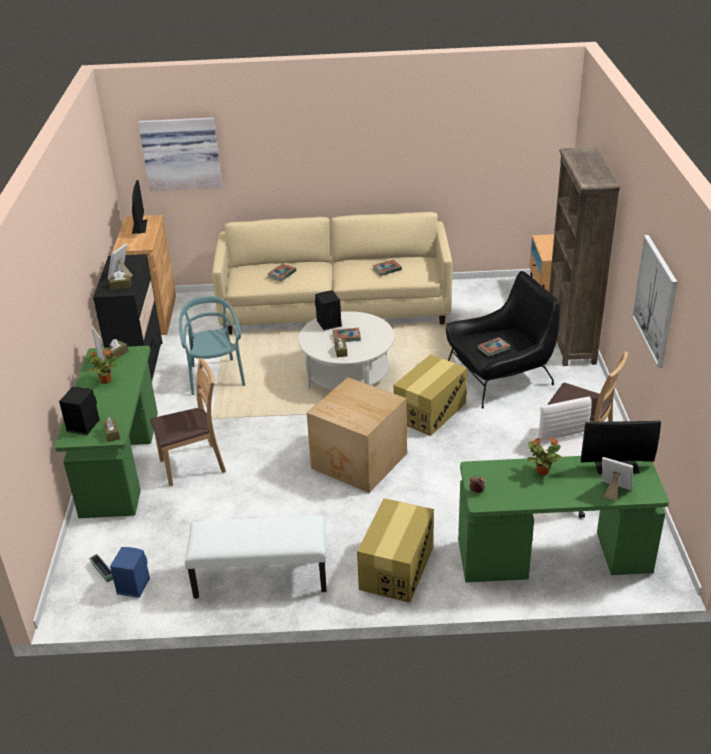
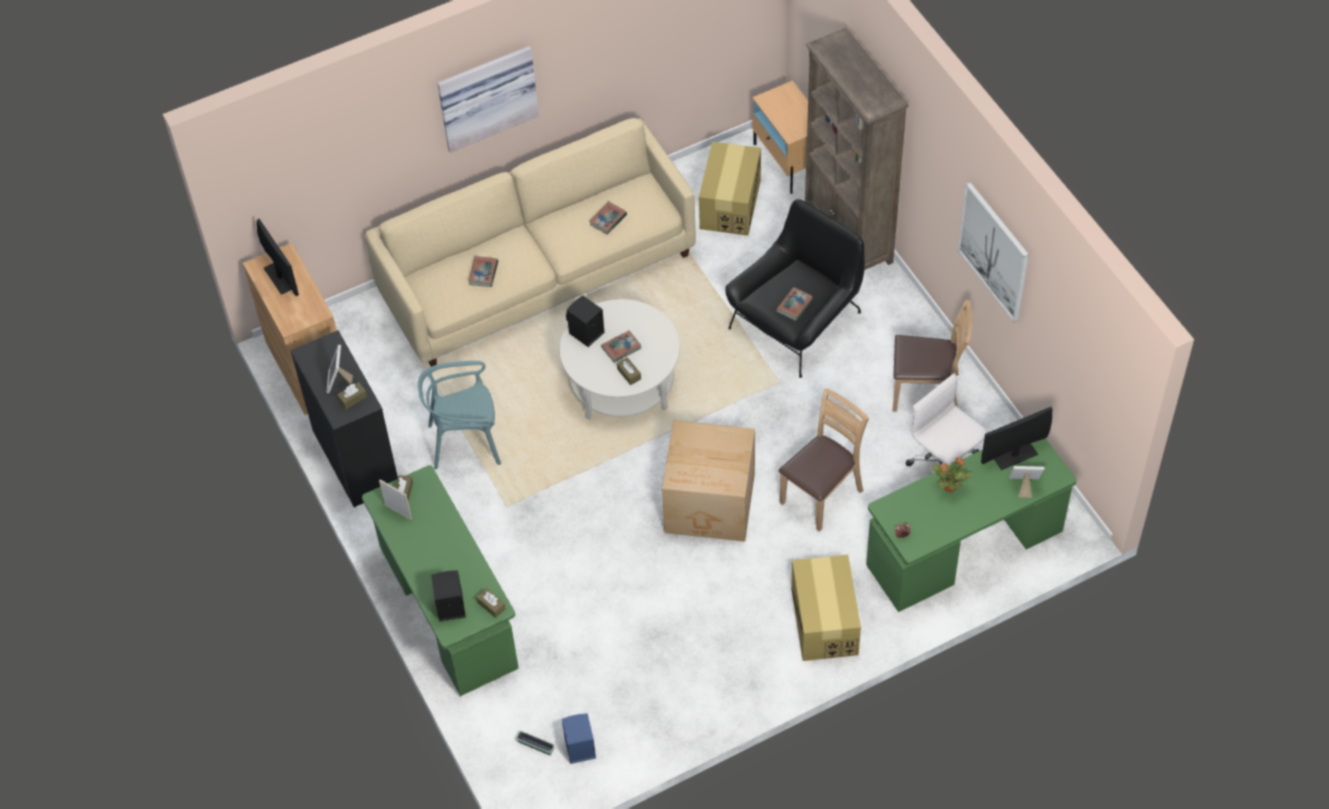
camera: 25 degrees left, 20 degrees up
potted plant [87,349,118,384] -> none
picture [138,118,222,191] -> picture moved to [437,46,539,153]
brown chair [150,358,226,486] -> brown chair moved to [779,388,869,532]
turquoise chair [179,296,245,395] -> turquoise chair turned 60 degrees counterclockwise [418,361,501,469]
white bench [185,516,327,599] -> none
cardboard box [393,354,467,436] -> cardboard box moved to [699,142,761,236]

